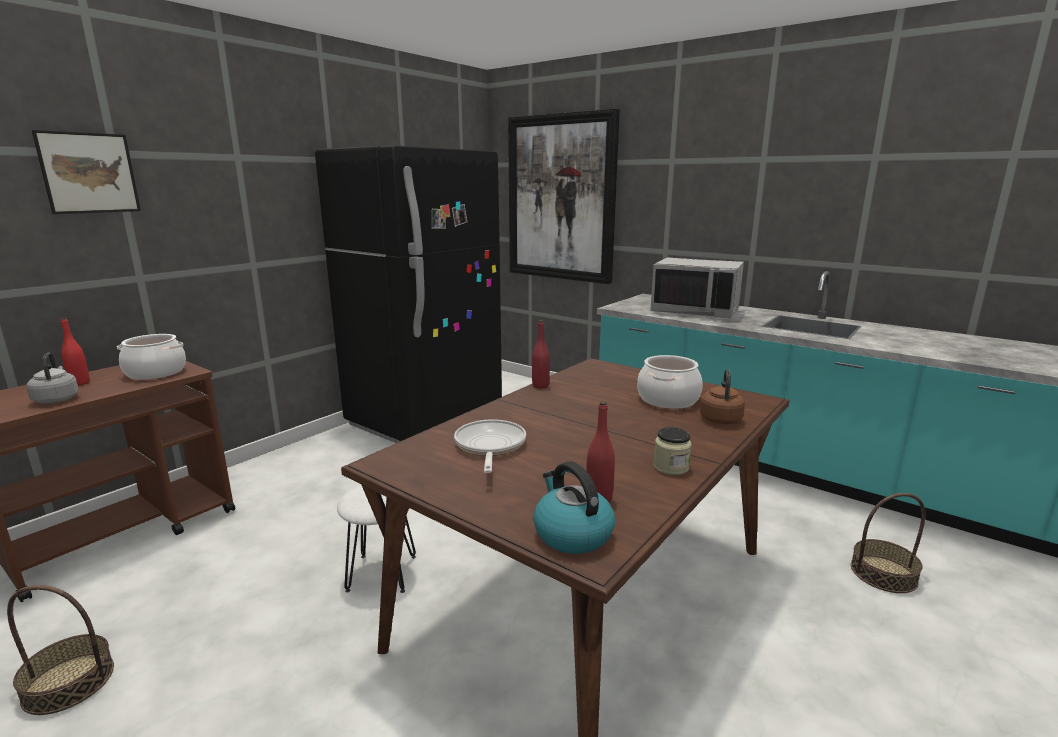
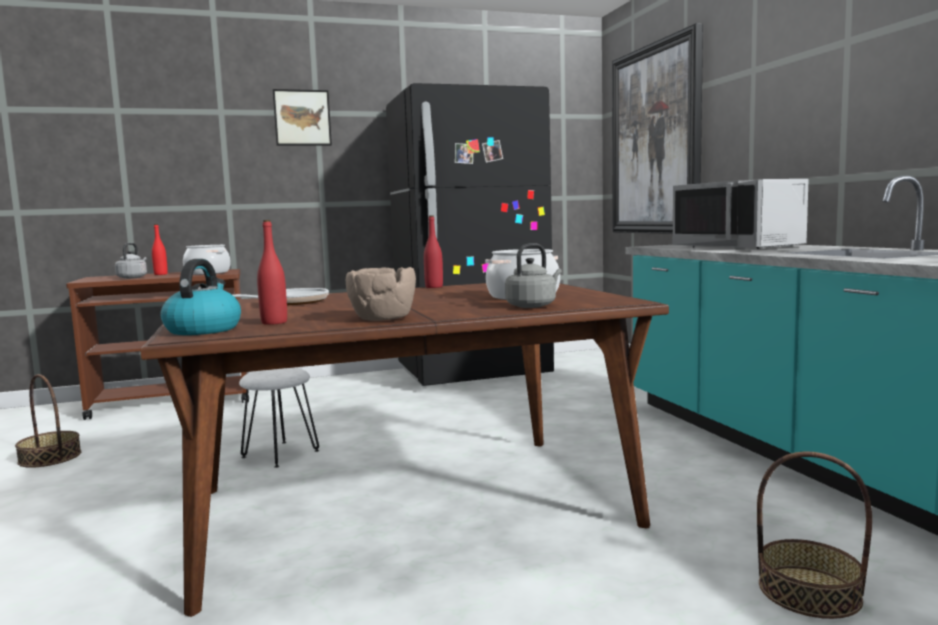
camera: 35 degrees right, 10 degrees down
picture [32,130,141,214] -> picture moved to [273,89,332,145]
jar [653,427,691,475] -> brown bowl [346,267,416,321]
brown kettle [700,369,745,424] -> grey kettle [505,243,562,308]

